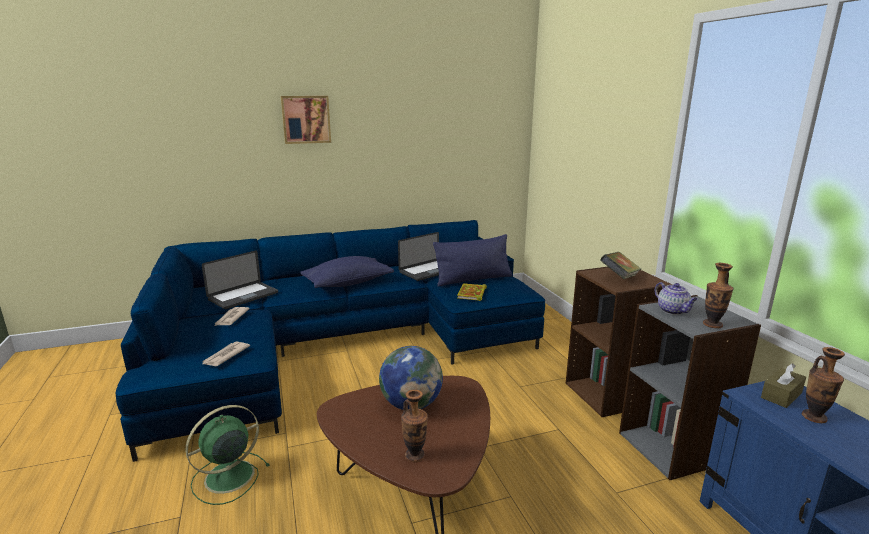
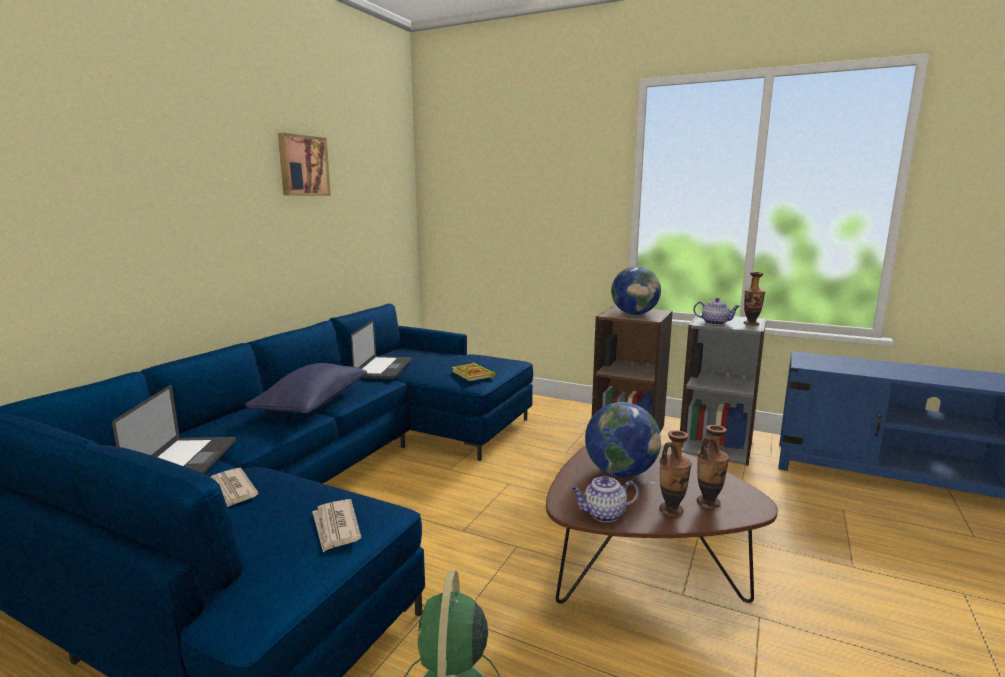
camera: 45 degrees left, 5 degrees down
picture [281,96,331,144] -> picture moved to [278,133,331,196]
blue pillow [433,234,512,286] -> none
book [600,252,641,279] -> globe [611,266,661,315]
brown tissue box [761,364,806,408] -> none
vase [802,347,845,423] -> vase moved to [659,430,692,516]
none -> teapot [571,476,639,522]

